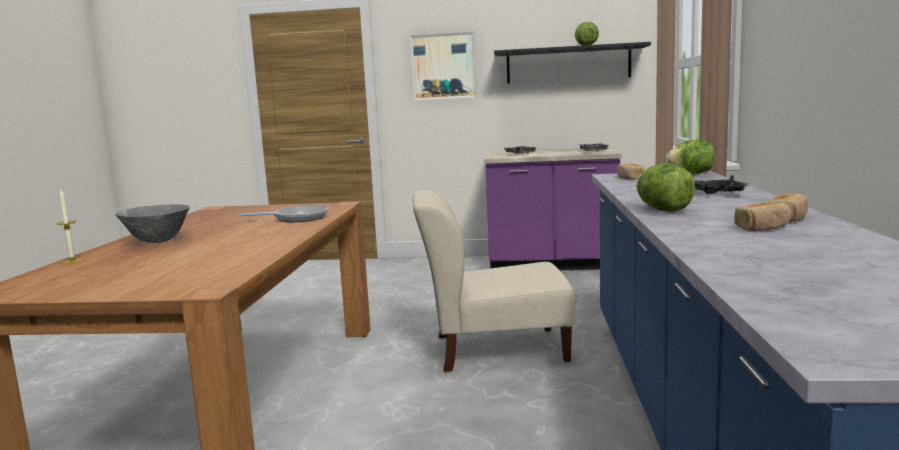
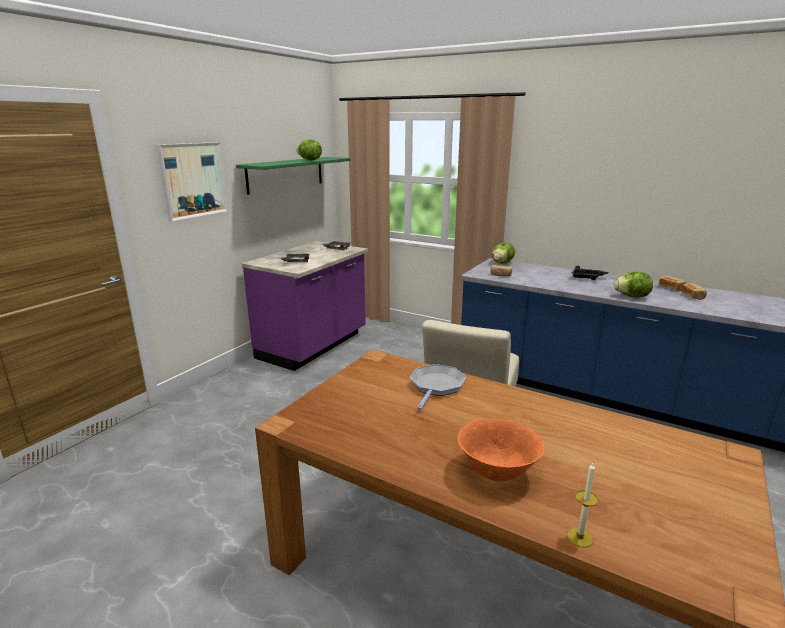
camera: 65 degrees left, 10 degrees up
grey bowl [115,204,190,243] -> orange bowl [458,419,545,481]
black shelf [494,42,651,84] -> green shelf [236,157,351,195]

